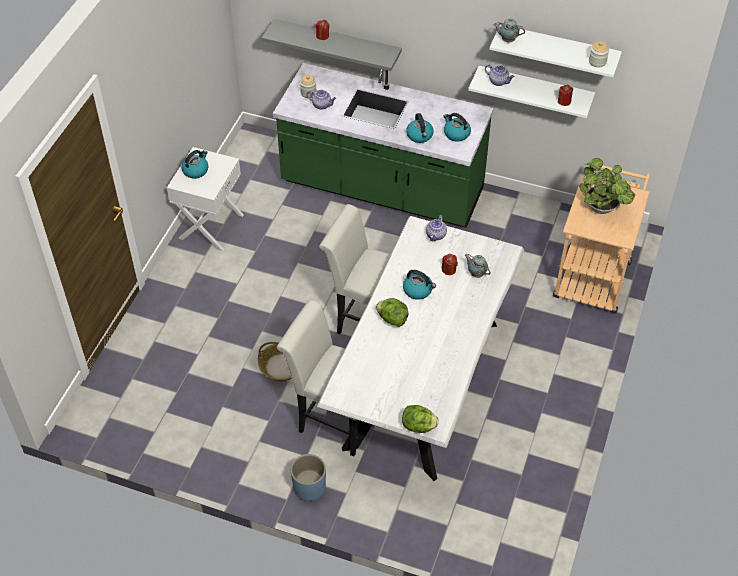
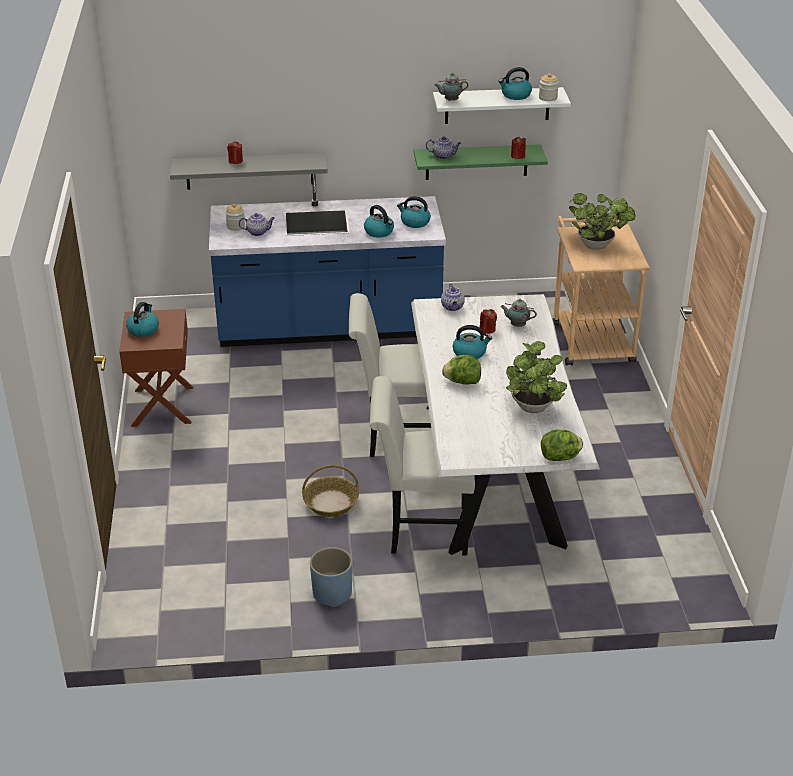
camera: 25 degrees left, 15 degrees down
white nightstand [167,147,244,251] -> brown nightstand [119,309,193,427]
green counter [273,63,494,228] -> blue counter [209,174,446,347]
blue planter [291,454,326,501] -> blue planter moved to [310,547,352,607]
white shelf [468,66,595,118] -> green shelf [414,144,548,180]
none -> kettle [499,67,532,100]
none -> potted plant [506,341,567,413]

